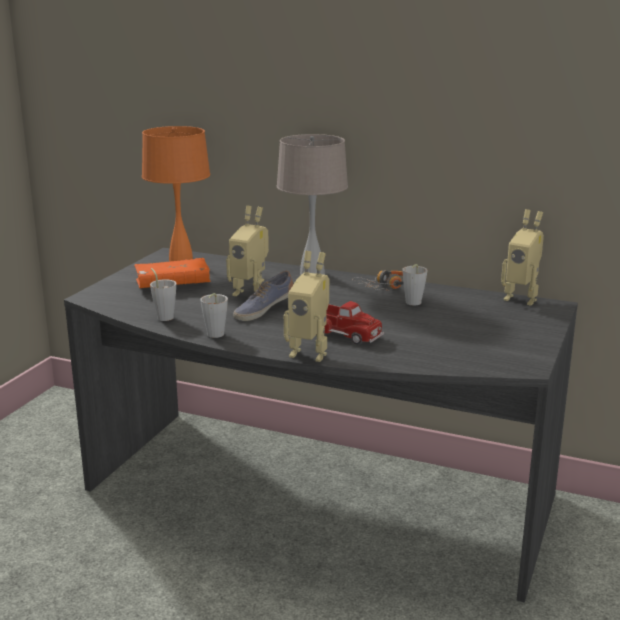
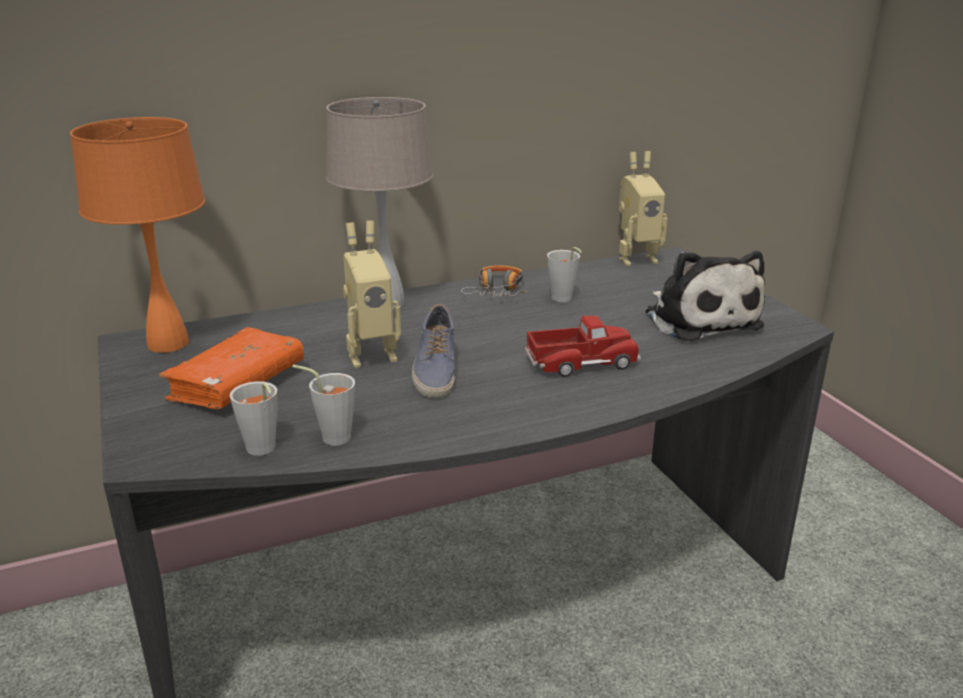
camera: 45 degrees left, 5 degrees up
grey cup [200,293,228,338] -> grey cup moved to [230,381,277,456]
toy robot [284,251,329,362] -> none
none -> plush toy [645,251,765,342]

